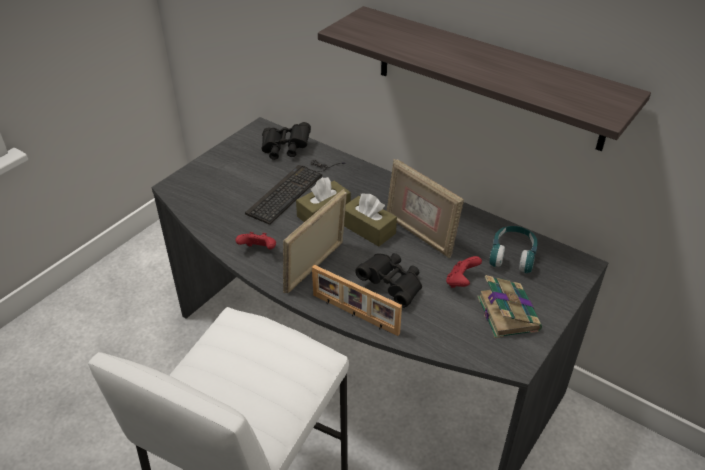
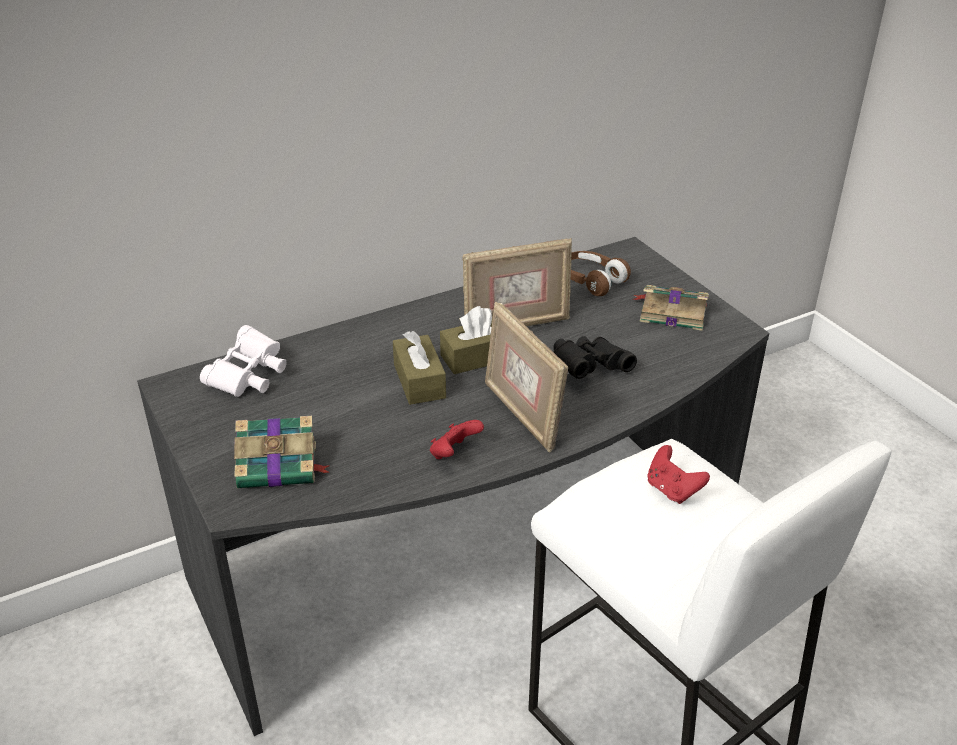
camera: 65 degrees left, 5 degrees down
keyboard [245,160,345,225] -> none
black binoculars [261,122,311,160] -> white binoculars [200,325,287,397]
picture frame [312,265,402,336] -> none
shelf [318,6,651,151] -> none
red game controller [446,256,482,288] -> red game controller moved to [648,445,710,504]
turquoise headphones [489,226,538,273] -> brown headphones [571,251,631,296]
none -> book [234,416,330,488]

